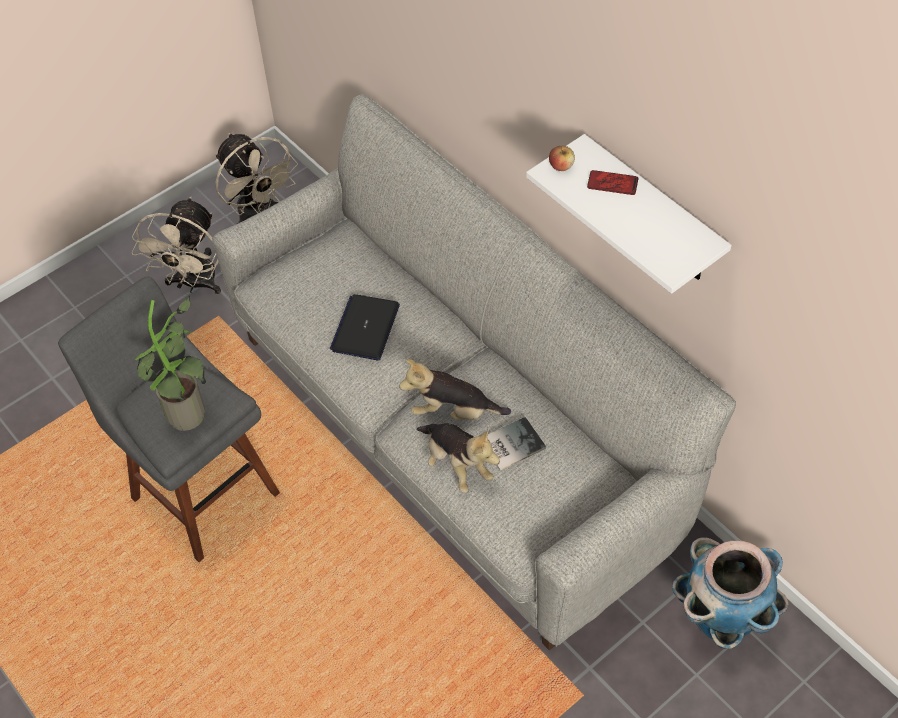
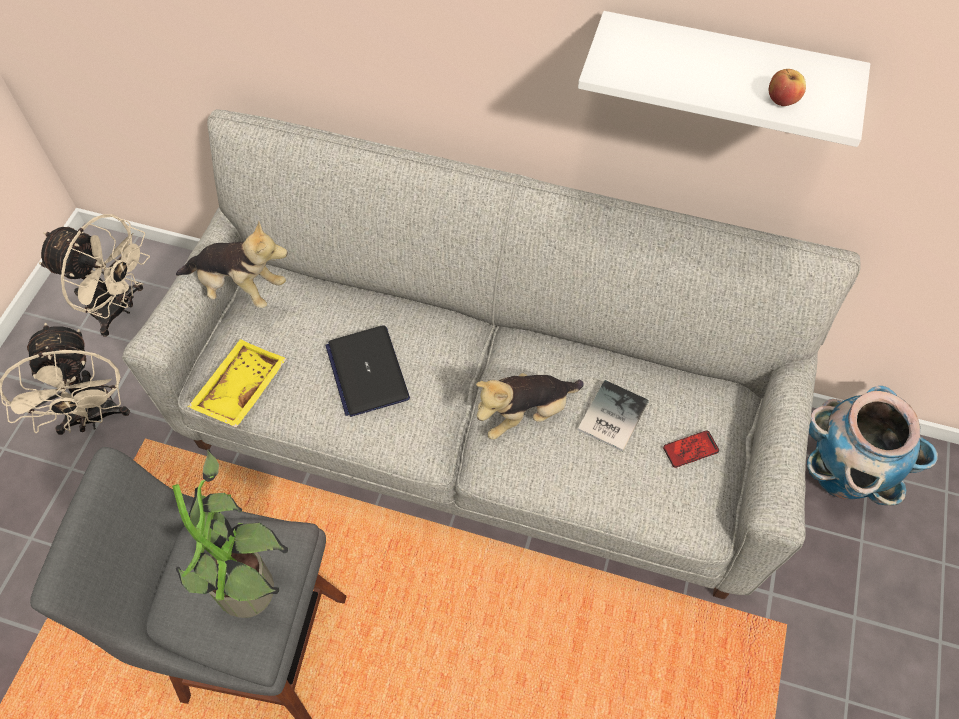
camera: 35 degrees left, 5 degrees up
plush toy [416,423,500,493] -> plush toy moved to [176,220,288,309]
apple [549,145,575,171] -> apple moved to [768,69,806,106]
phone [587,170,638,195] -> phone moved to [663,431,719,468]
none -> yellow tray [188,339,287,428]

